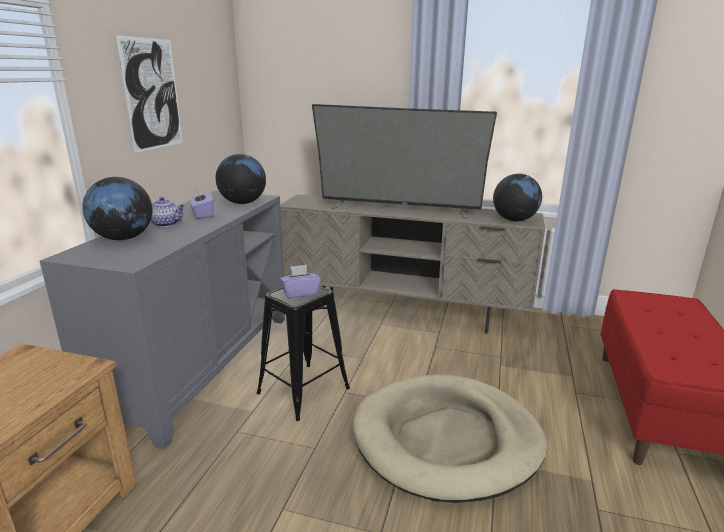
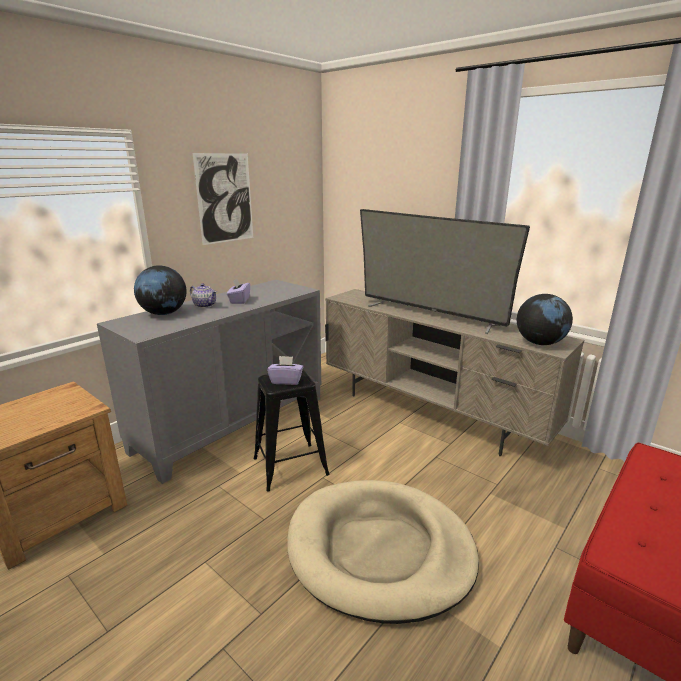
camera: 25 degrees right, 0 degrees up
globe [216,154,266,204] -> none

